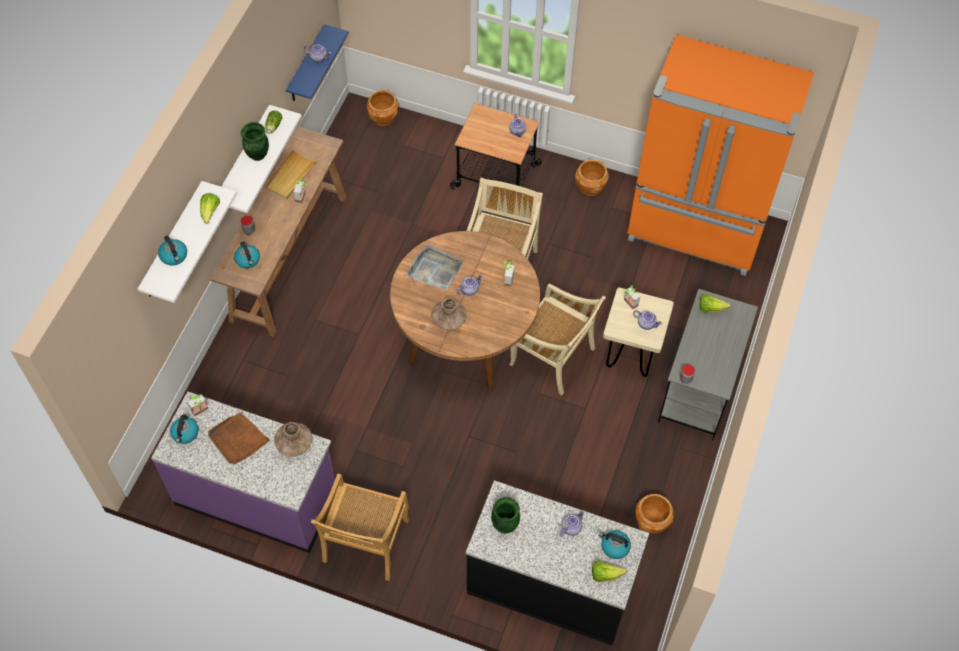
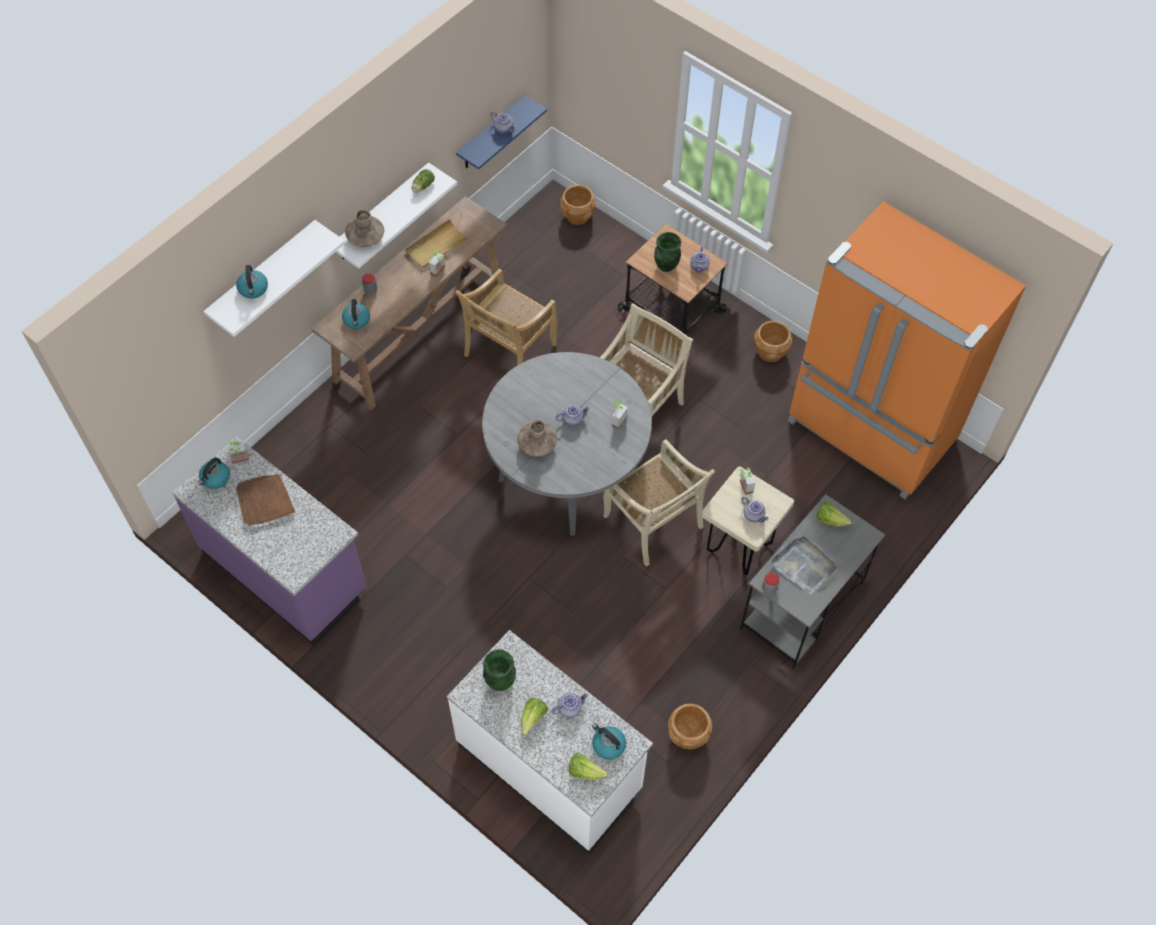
camera: 20 degrees right, 0 degrees up
lettuce [200,193,220,224] -> lettuce moved to [521,698,548,736]
green vase [241,122,269,161] -> green vase moved to [654,232,681,272]
brown vase [274,422,312,456] -> brown vase moved to [345,210,384,247]
beige chair [311,473,409,581] -> beige chair moved to [455,269,557,365]
brown dining table [390,231,540,390] -> grey dining table [482,352,652,536]
grey tray [407,245,463,290] -> grey tray moved to [769,533,839,594]
black counter [466,480,649,645] -> white counter [447,630,653,854]

